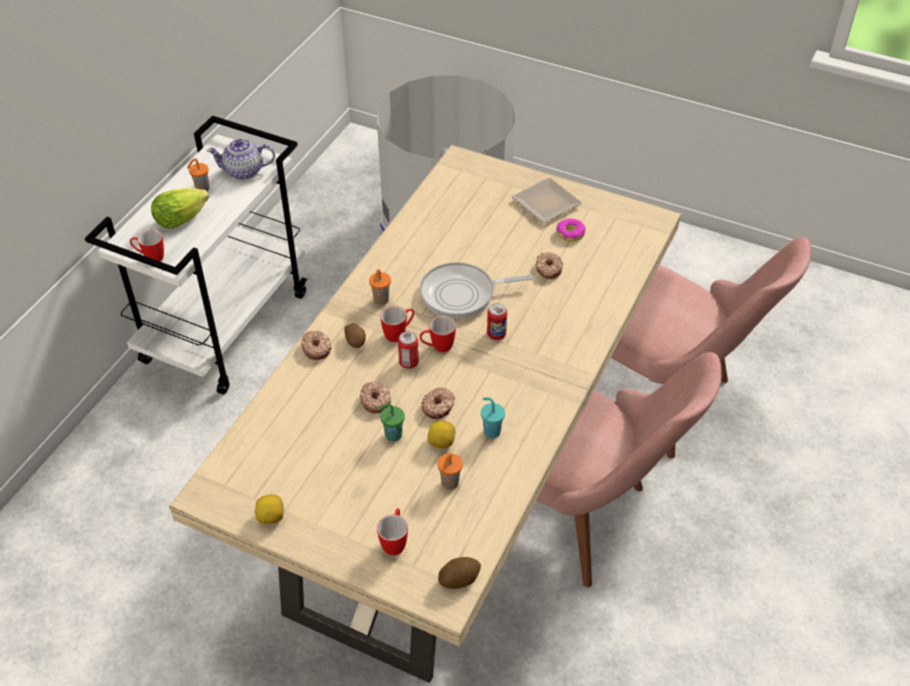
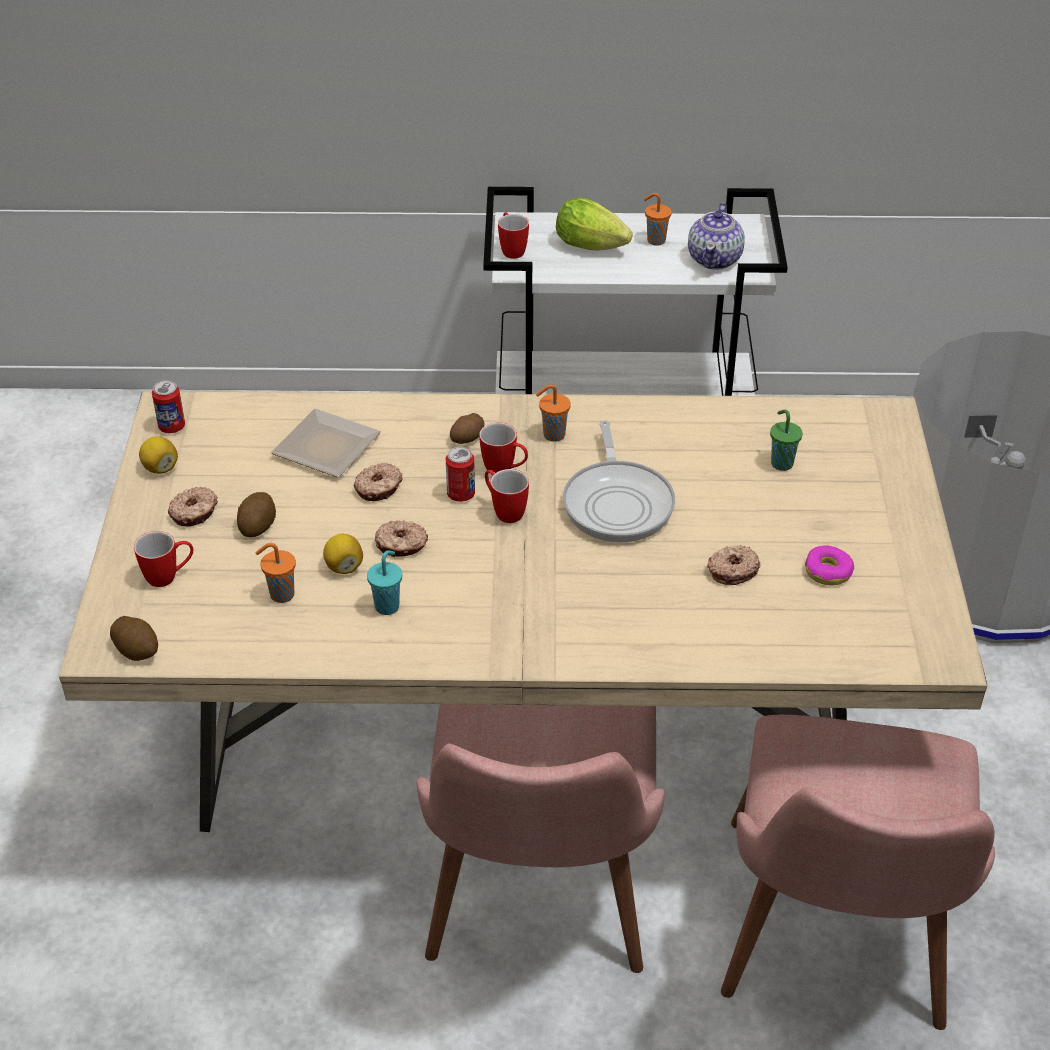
camera: 65 degrees right, 5 degrees down
teapot [207,138,275,180] -> teapot turned 135 degrees counterclockwise [688,203,745,270]
donut [301,331,332,360] -> donut moved to [168,487,218,526]
green cup [377,404,405,442] -> green cup moved to [770,409,803,471]
frying pan [420,262,533,319] -> frying pan turned 150 degrees counterclockwise [563,420,675,542]
can [487,303,507,340] -> can moved to [152,380,185,433]
plate [511,177,582,224] -> plate moved to [271,408,381,478]
none -> potato [237,492,276,538]

